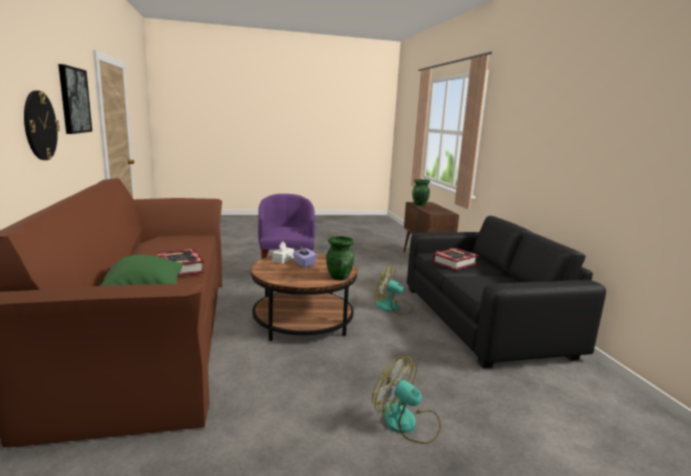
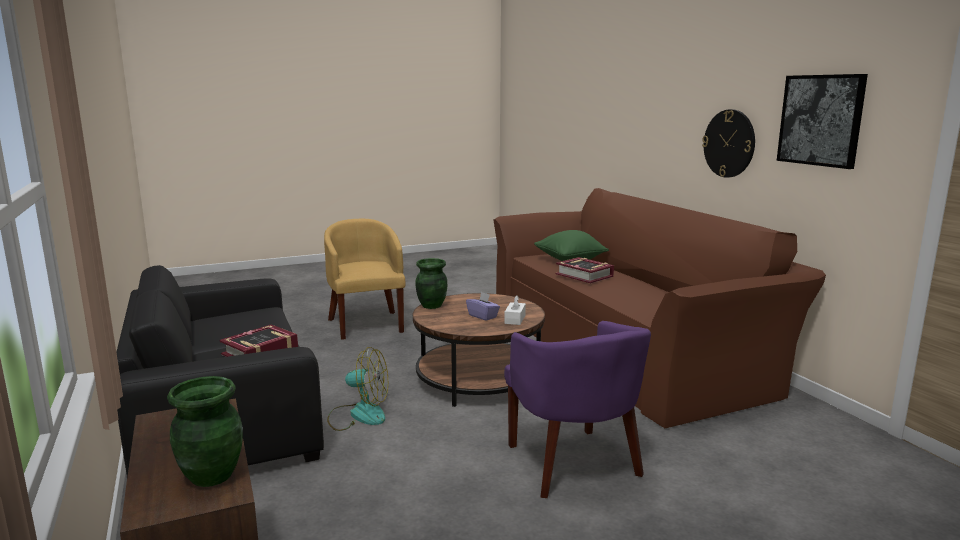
camera: 170 degrees right, 0 degrees up
fan [372,356,441,444] -> yellow armchair [324,219,406,340]

